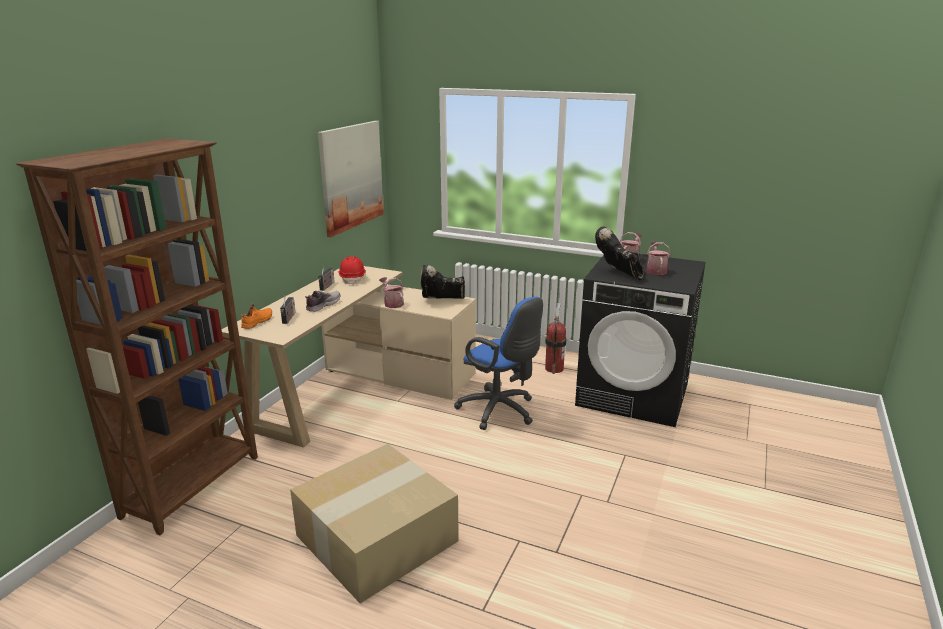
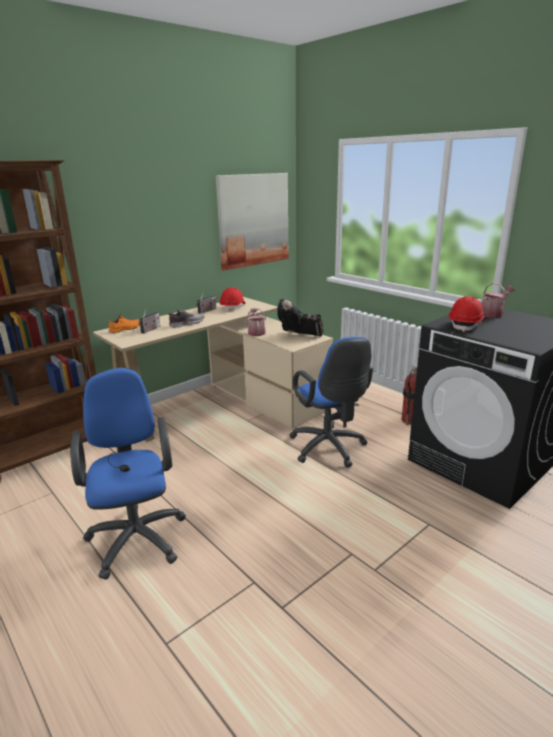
camera: 25 degrees right, 0 degrees up
cardboard box [290,444,459,603] -> blue office chair [70,368,186,580]
black boot [595,226,644,280] -> red hard hat [449,296,485,332]
watering can [646,242,671,275] -> none

